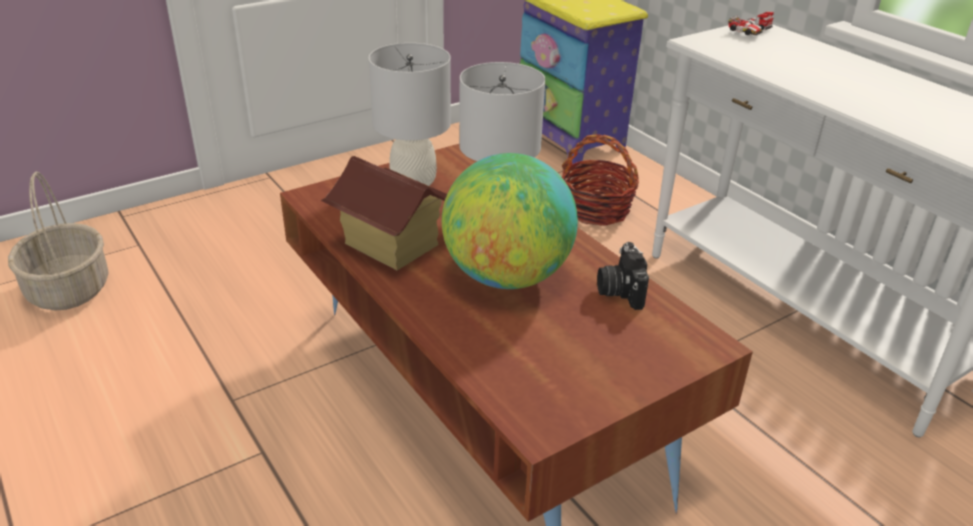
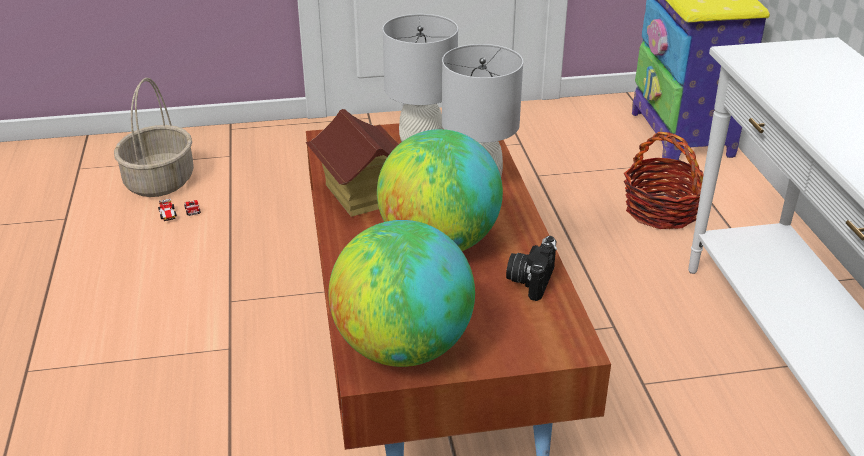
camera: 25 degrees right, 0 degrees up
toy car [728,12,774,36] -> toy car moved to [158,199,201,221]
none -> globe [329,220,475,367]

